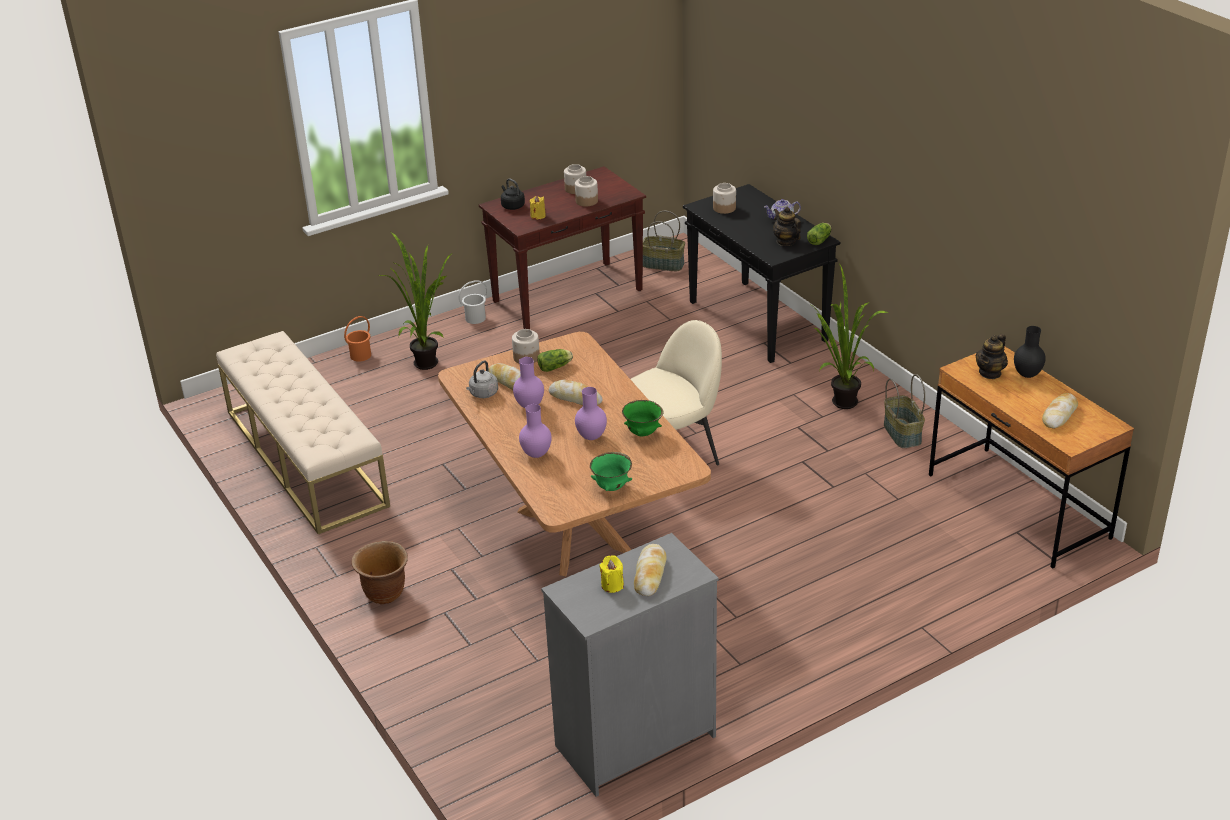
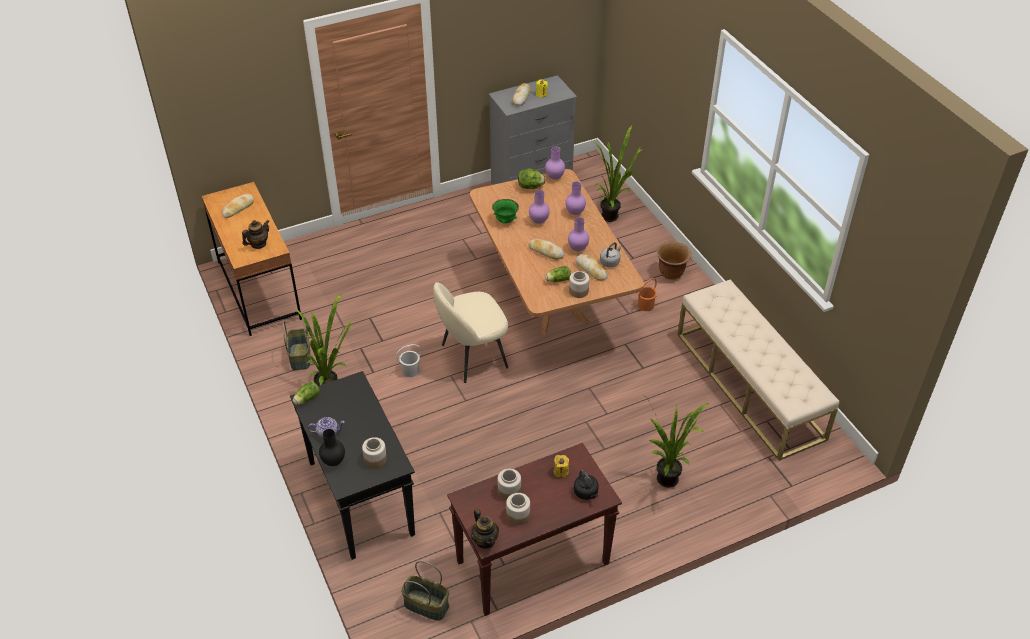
camera: 175 degrees left, 10 degrees up
orange bucket [344,316,371,362] -> orange bucket moved to [638,278,657,311]
white bucket [459,280,488,324] -> white bucket moved to [396,344,422,377]
green bowl [590,452,633,491] -> lettuce [518,168,546,189]
teapot [773,207,801,246] -> teapot moved to [471,509,499,549]
black vase [1014,326,1046,378] -> black vase moved to [319,429,345,466]
none -> purple vase [545,147,565,180]
none -> potted plant [592,125,643,222]

